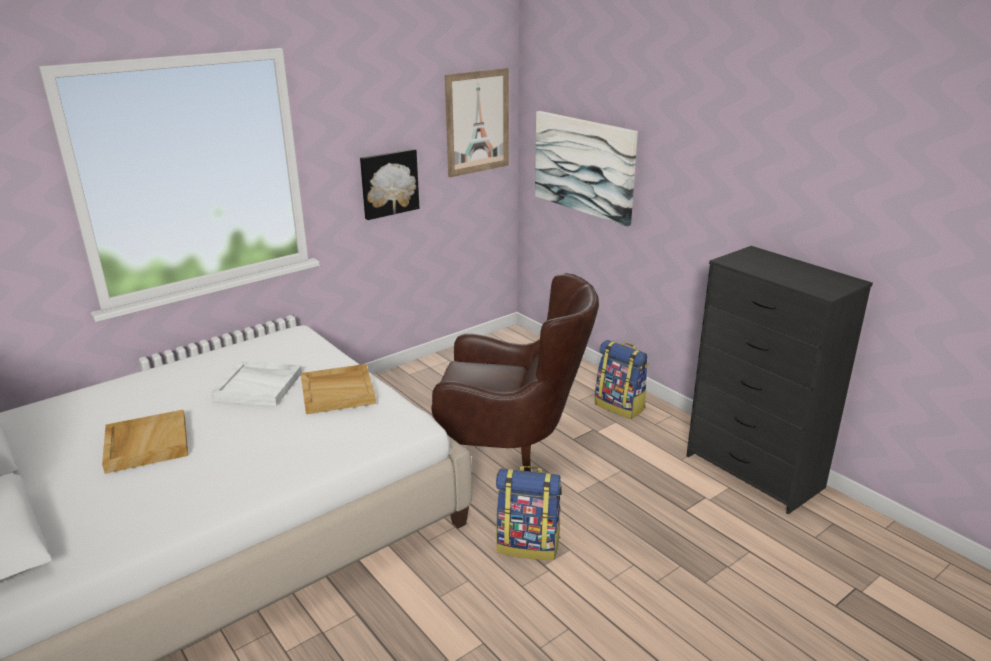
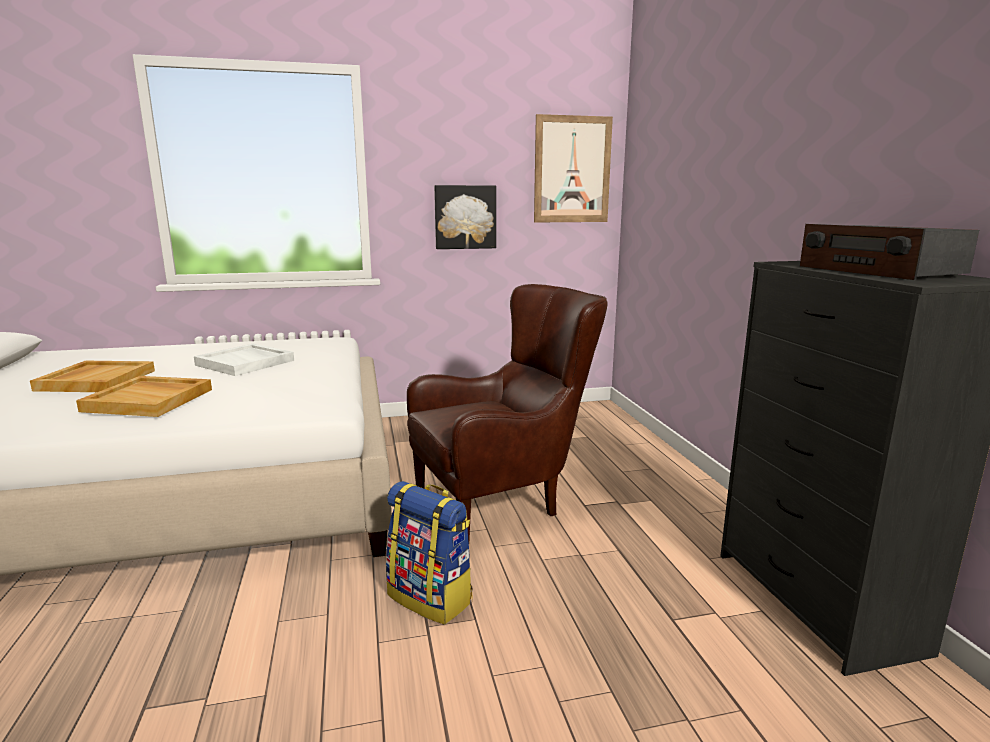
camera: 25 degrees right, 10 degrees down
beige tray [301,364,376,414] -> beige tray moved to [76,376,212,417]
brown armchair [432,273,599,472] -> brown armchair turned 60 degrees counterclockwise [407,284,608,541]
picture [535,111,638,227] -> none
backpack [595,340,648,419] -> none
none -> radio [800,224,979,280]

